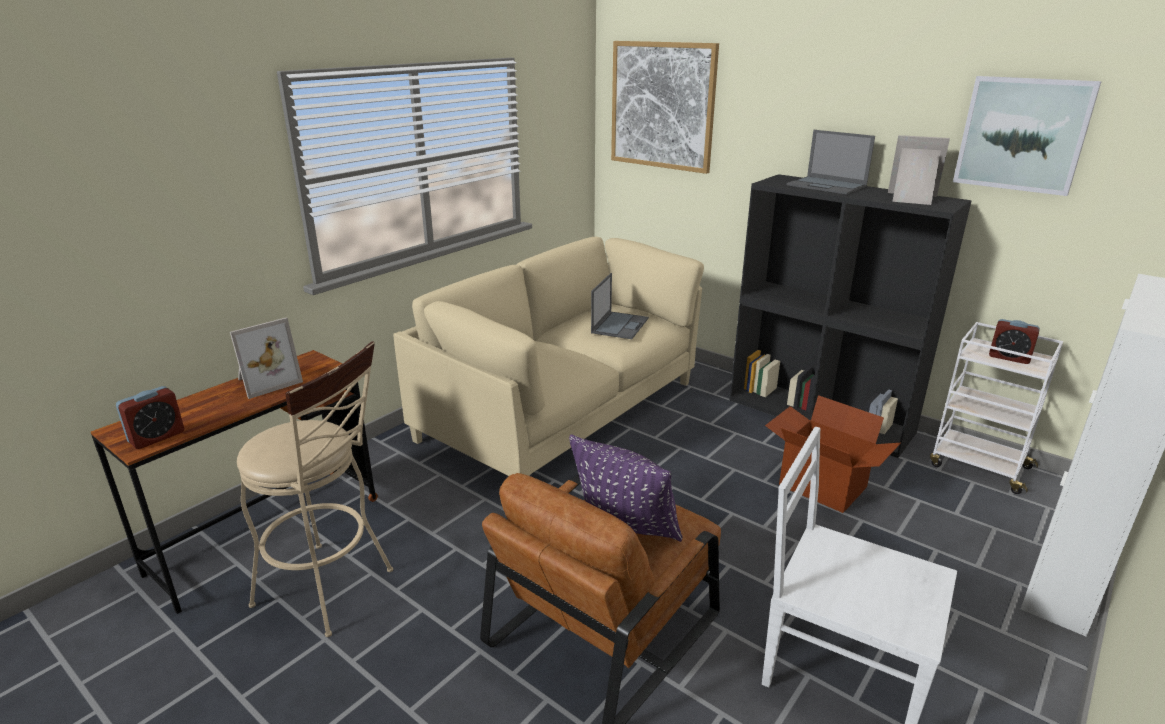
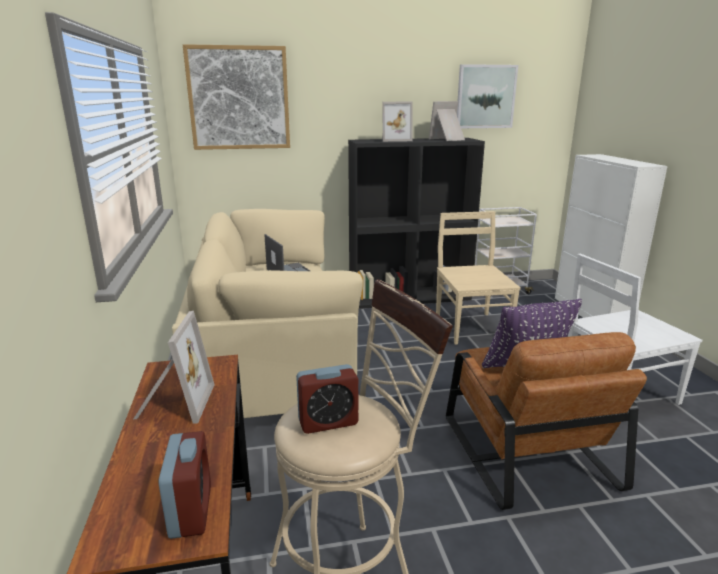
camera: 50 degrees left, 5 degrees down
cardboard box [765,395,901,513] -> beige chair [436,211,521,345]
laptop [786,130,875,195] -> picture frame [382,102,413,142]
alarm clock [989,319,1040,364] -> alarm clock moved to [296,364,358,434]

